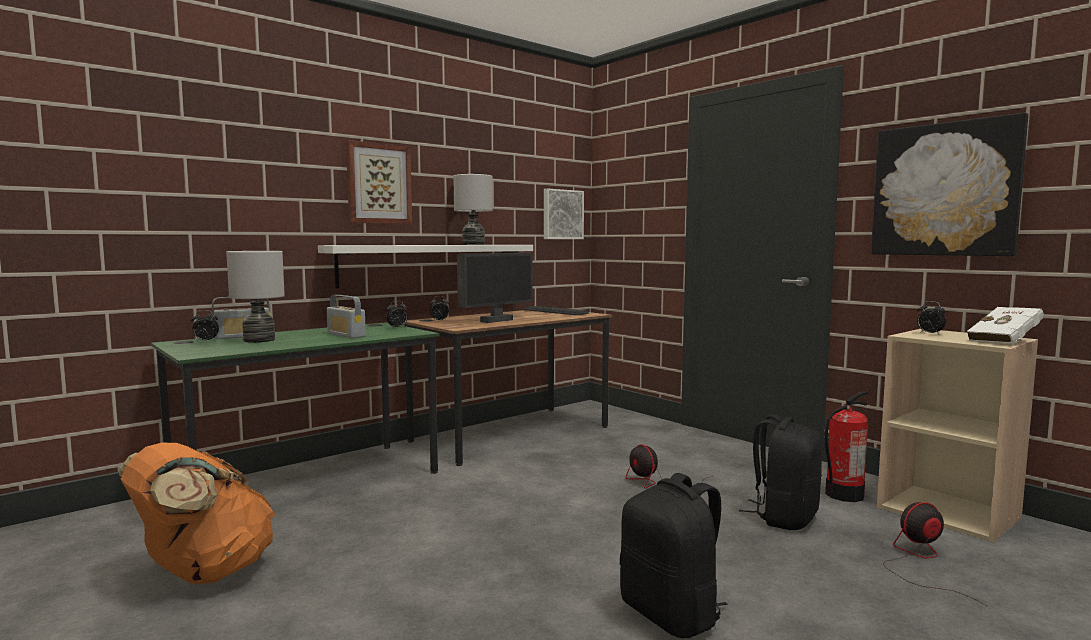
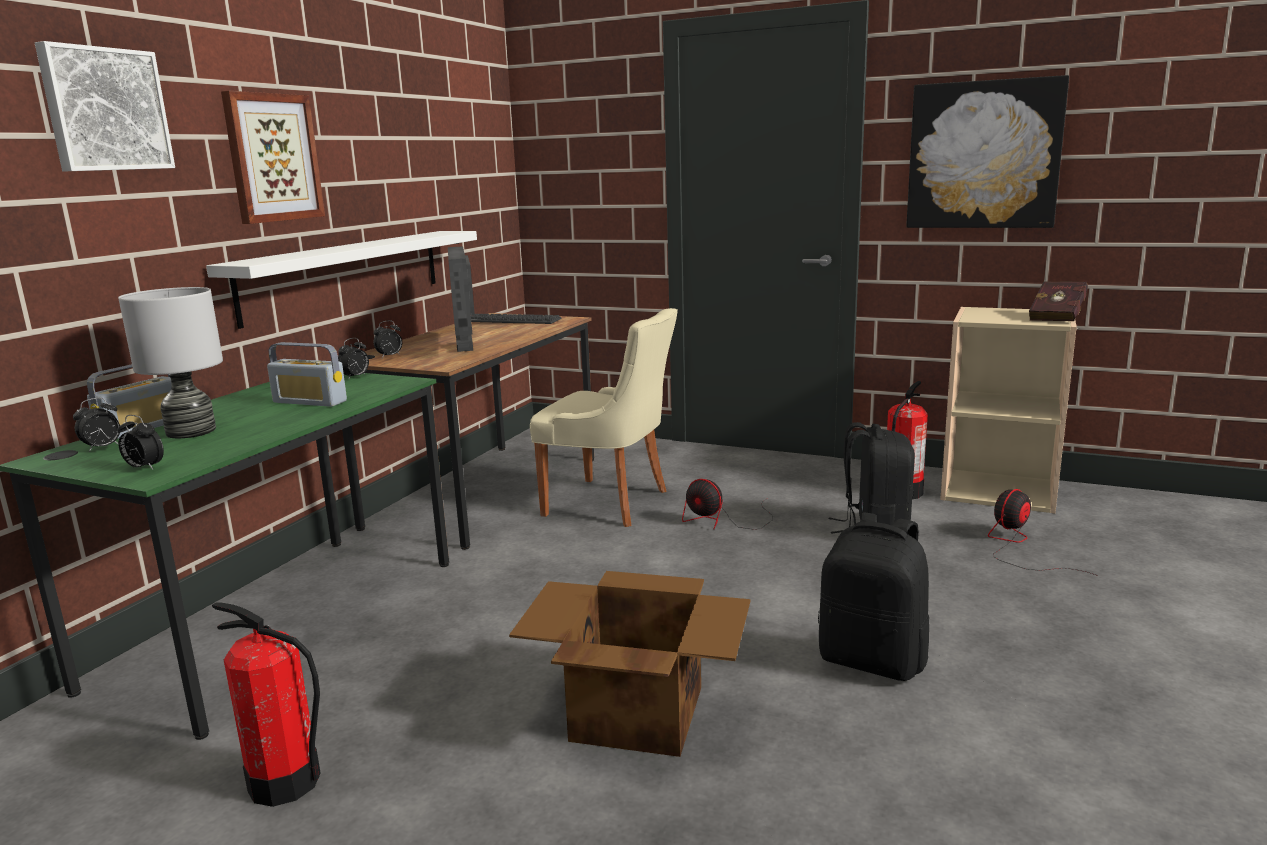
camera: 25 degrees left, 10 degrees up
orange backpack [119,443,275,584] -> fire extinguisher [212,602,321,807]
grey table lamp [453,174,493,245] -> none
monitor [457,253,533,323] -> monitor turned 150 degrees clockwise [448,246,475,352]
picture [544,189,584,239] -> picture moved to [35,41,175,172]
alarm clock [917,301,946,334] -> alarm clock moved to [117,415,164,470]
white book [967,307,1044,344] -> red book [1029,281,1088,321]
none -> cardboard box [509,571,750,757]
none -> beige chair [530,308,678,527]

